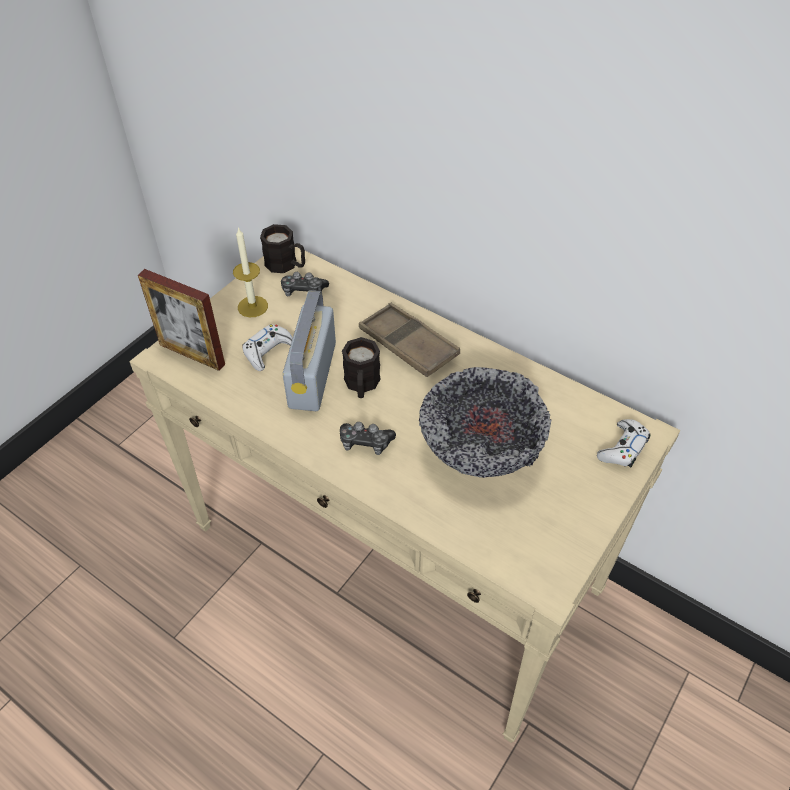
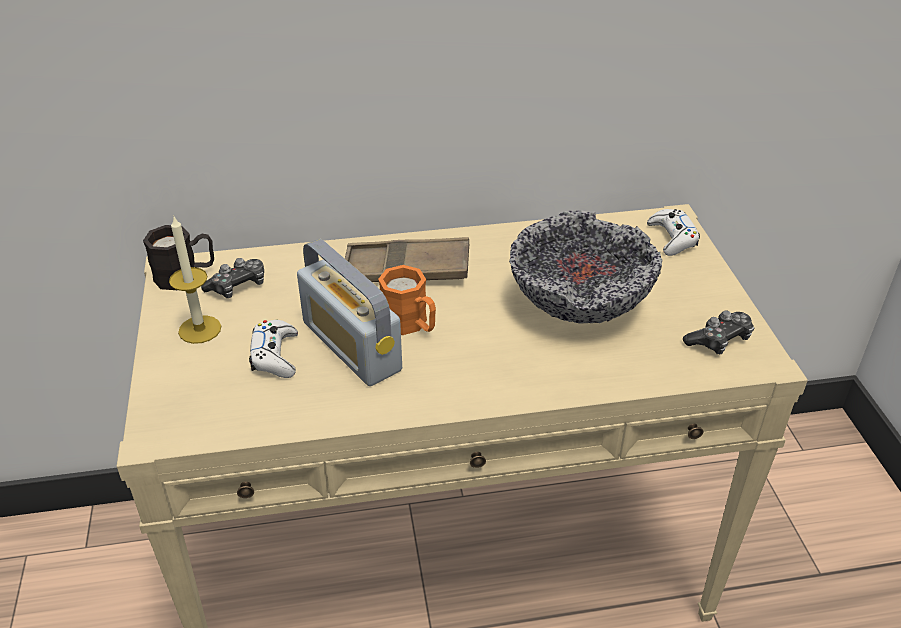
camera: 45 degrees left, 10 degrees down
picture frame [138,269,225,371] -> none
game controller [340,422,396,455] -> game controller moved to [683,310,754,354]
black mug [342,337,381,398] -> orange mug [378,265,436,335]

